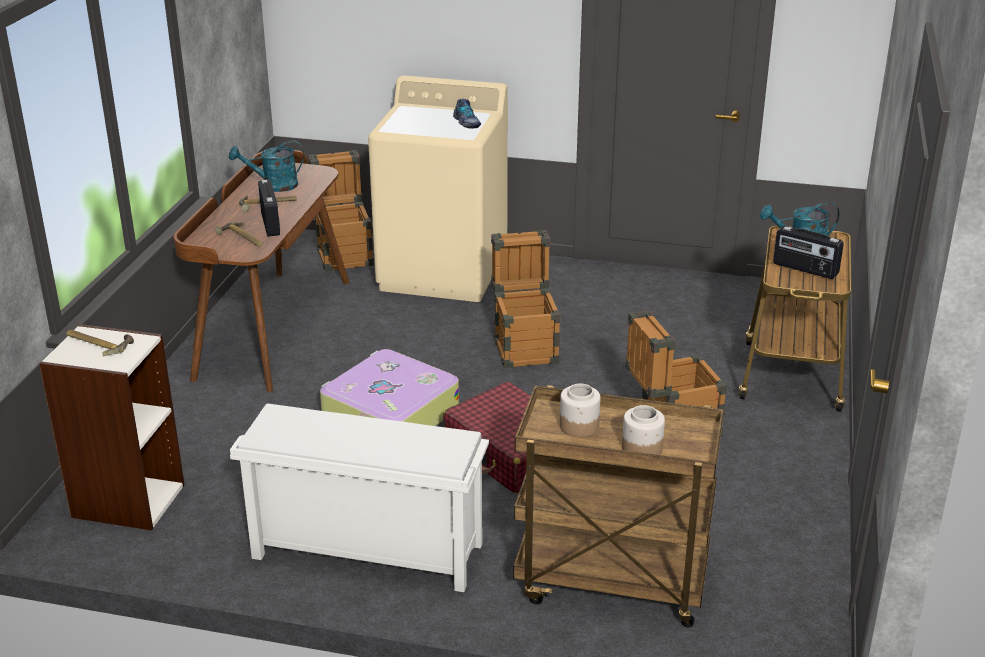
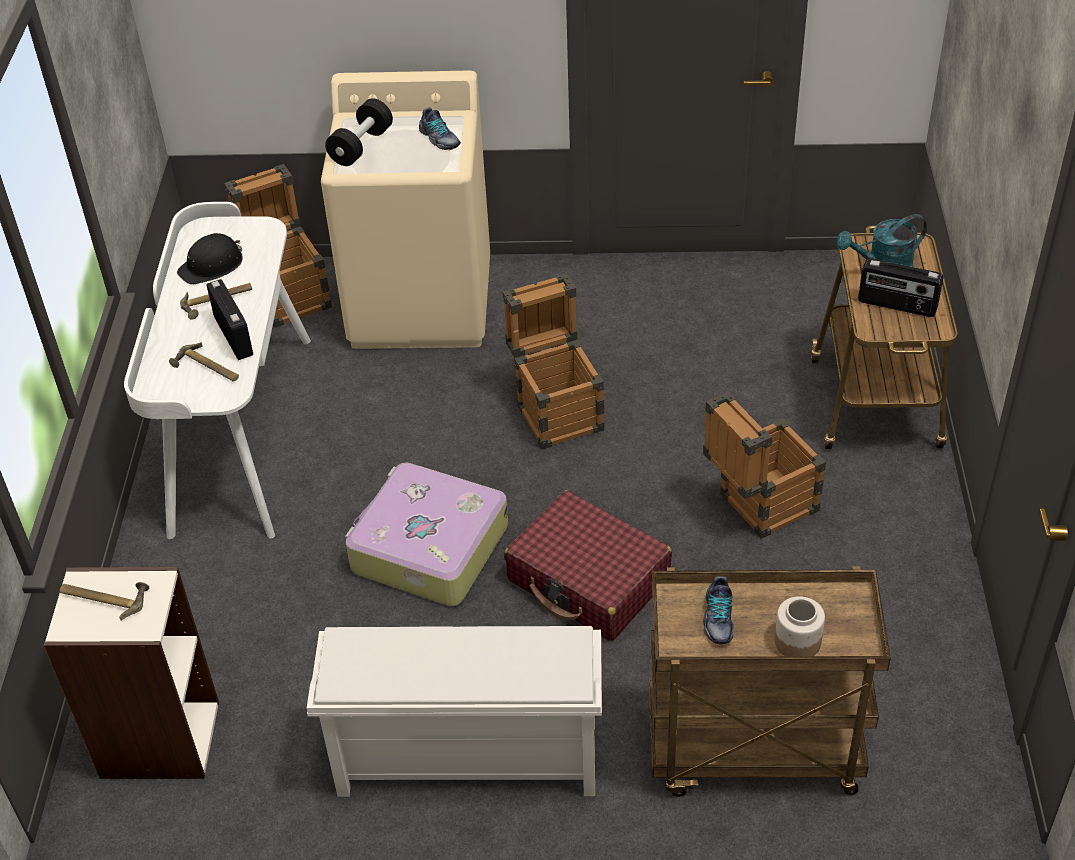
camera: 10 degrees left, 15 degrees up
brown desk [174,150,350,392] -> white desk [124,202,311,539]
turquoise watering can [229,140,304,192] -> black hard hat [177,233,243,285]
jar [560,383,600,437] -> shoe [703,576,733,644]
none -> black dumbbell [325,98,393,166]

